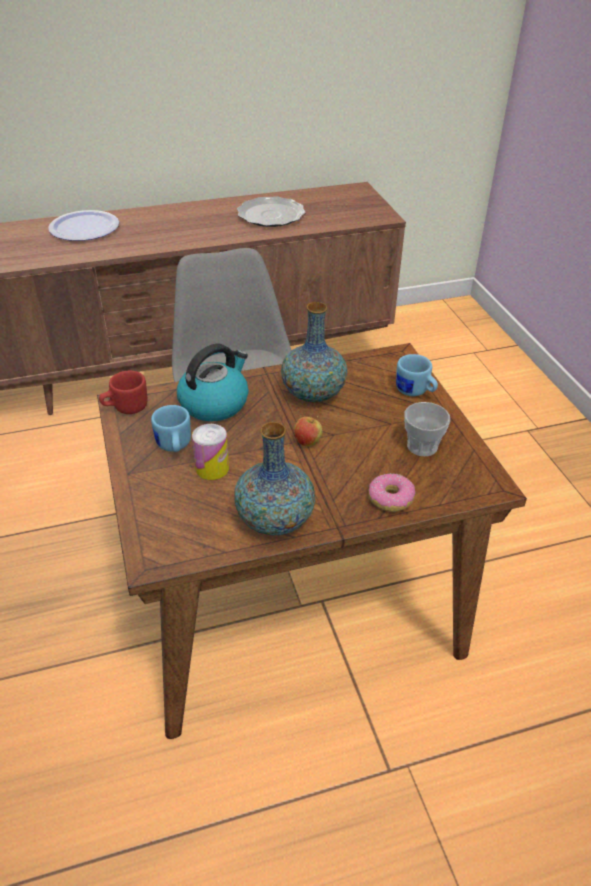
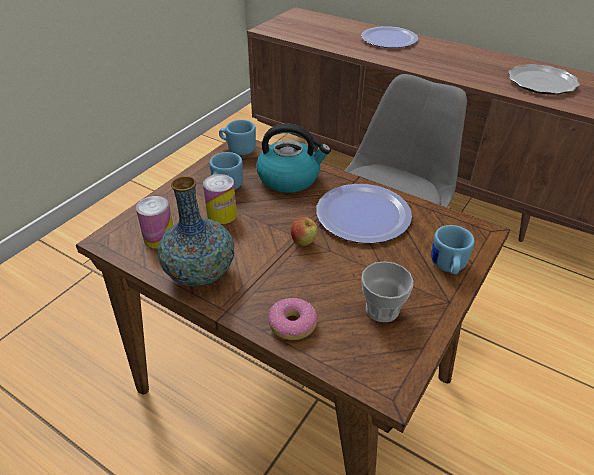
camera: 50 degrees right, 0 degrees up
red mug [99,371,148,414] -> blue mug [219,120,256,156]
vase [281,302,347,402] -> plate [316,184,412,243]
none -> can [136,196,173,249]

